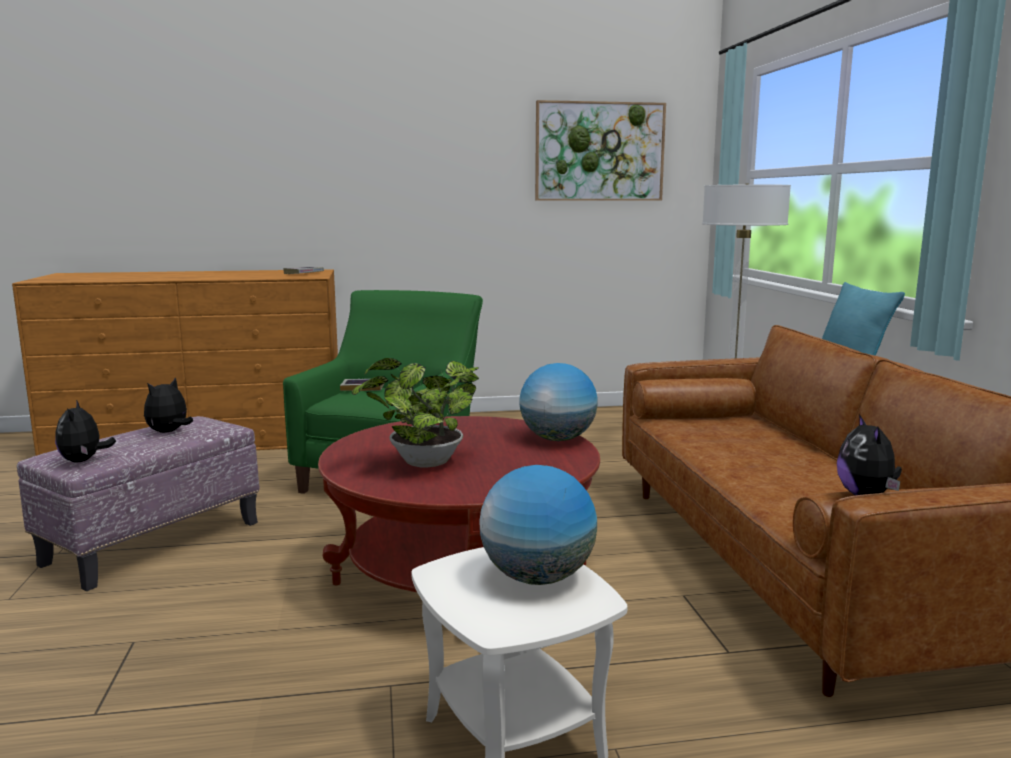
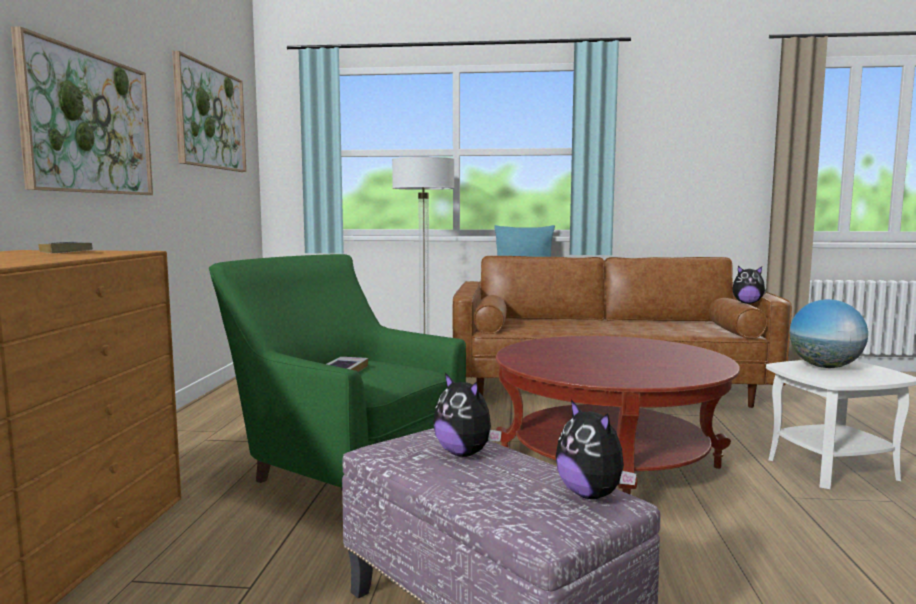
camera: 75 degrees left, 5 degrees down
plush toy [55,400,116,462] -> plush toy turned 60 degrees clockwise [556,399,636,499]
potted plant [351,358,479,468] -> none
globe [519,363,598,441] -> none
none -> picture [11,26,153,195]

